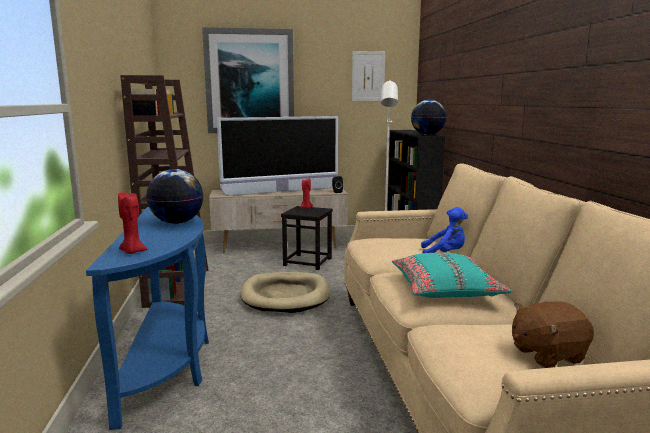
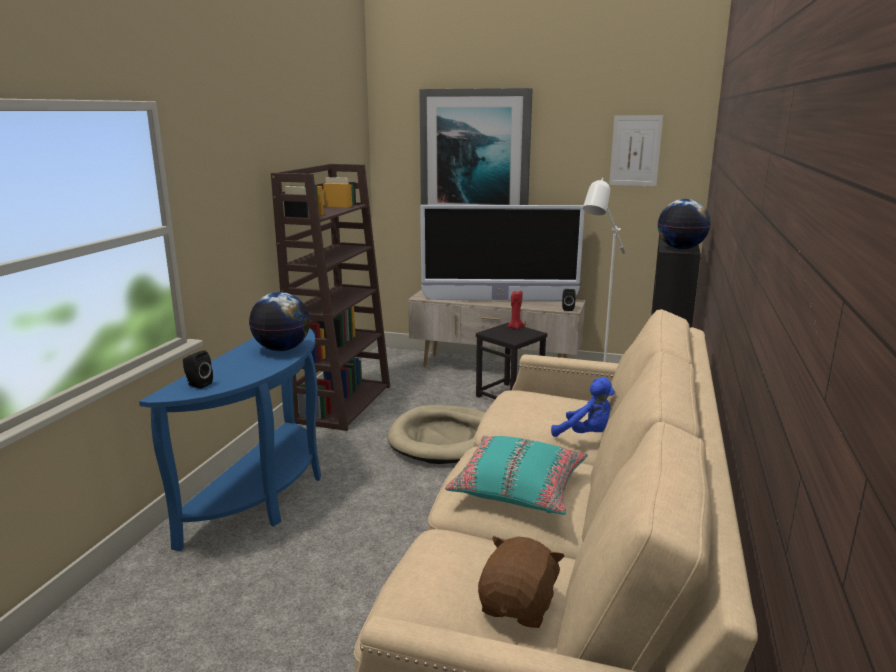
camera: 25 degrees right, 5 degrees up
red candle [118,191,147,254] -> black speaker [183,350,213,389]
brown plush toy [512,301,594,368] -> brown plush toy turned 105 degrees clockwise [478,536,565,628]

